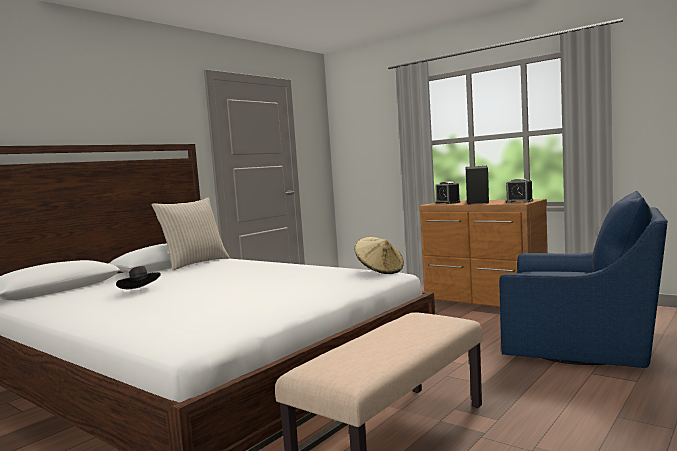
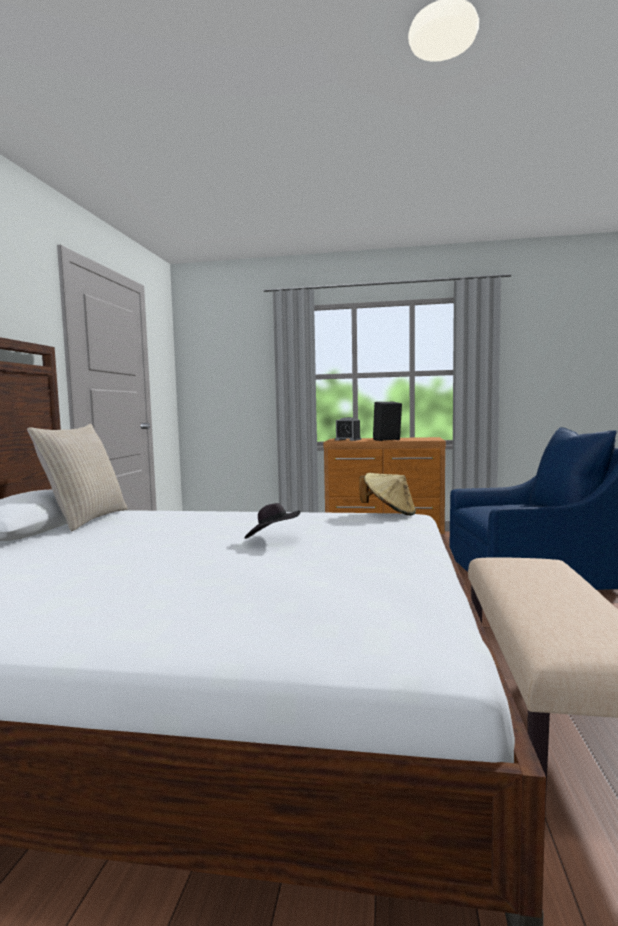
camera: 30 degrees left, 0 degrees up
black hat [116,266,161,289] -> black hat moved to [245,503,301,539]
alarm clock [506,178,534,203] -> none

